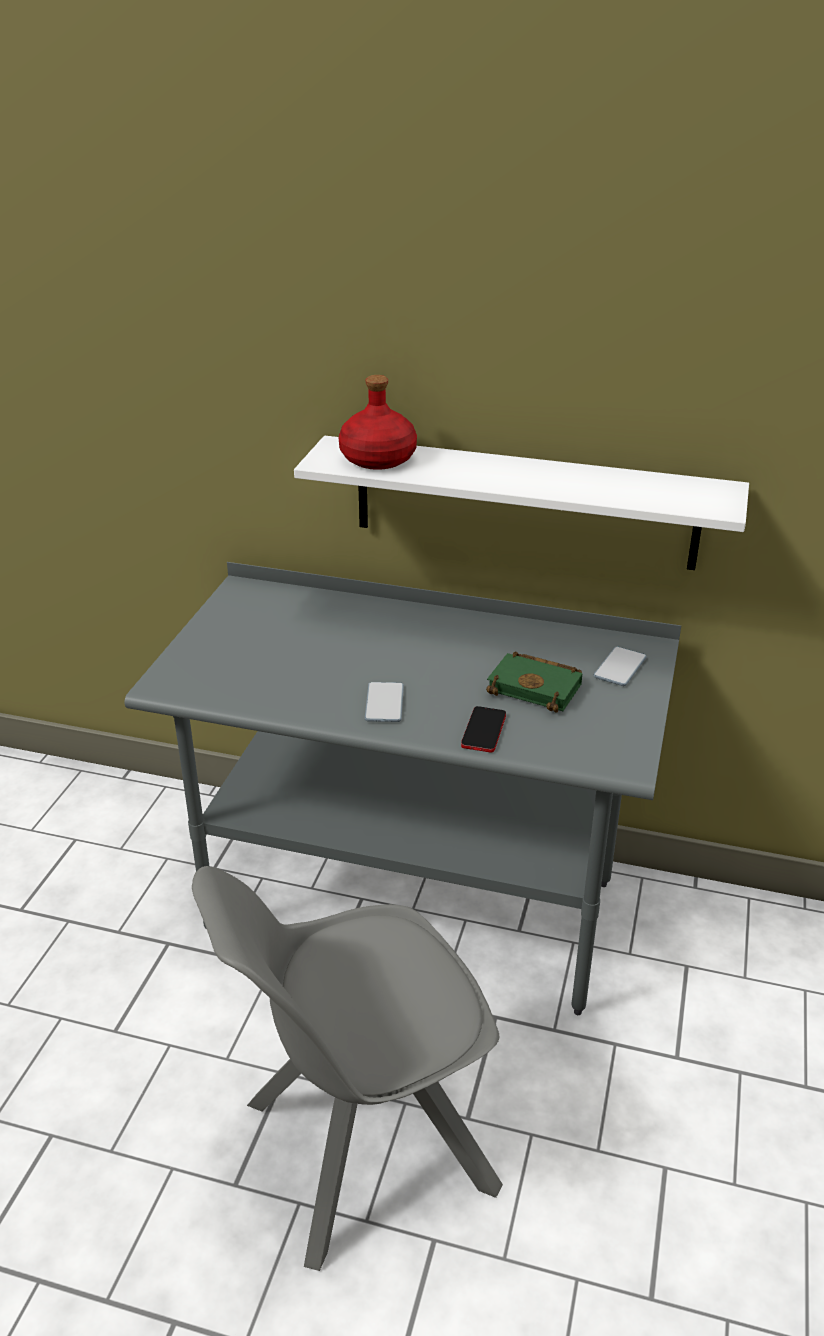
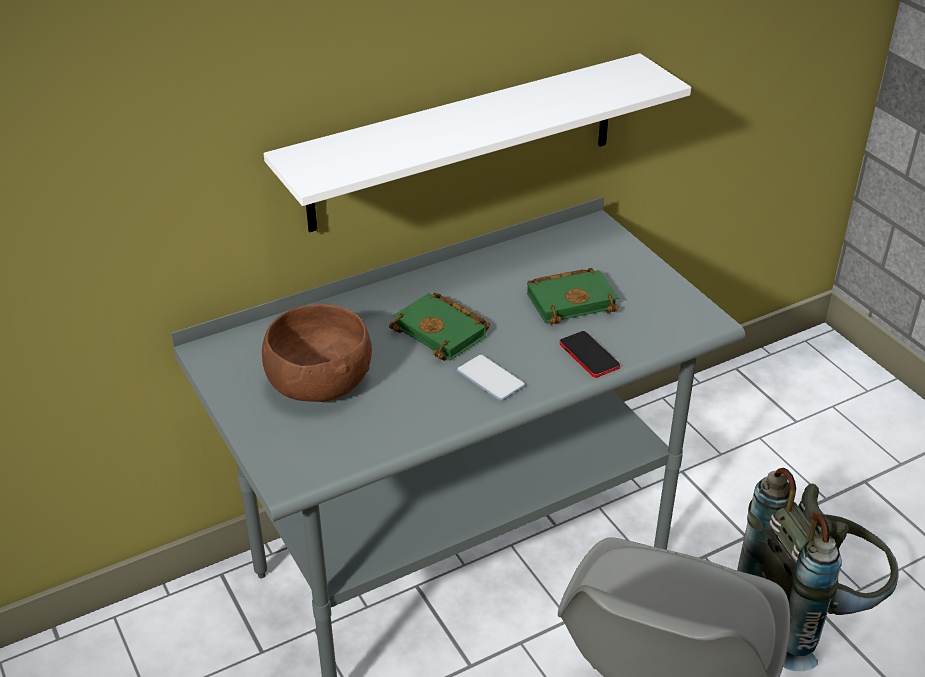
camera: 45 degrees left, 5 degrees up
red bottle [339,375,417,470] -> none
phone [593,647,647,686] -> none
none -> brown bowl [262,304,372,402]
none -> green book [389,293,490,361]
none -> grey backpack [737,468,898,671]

